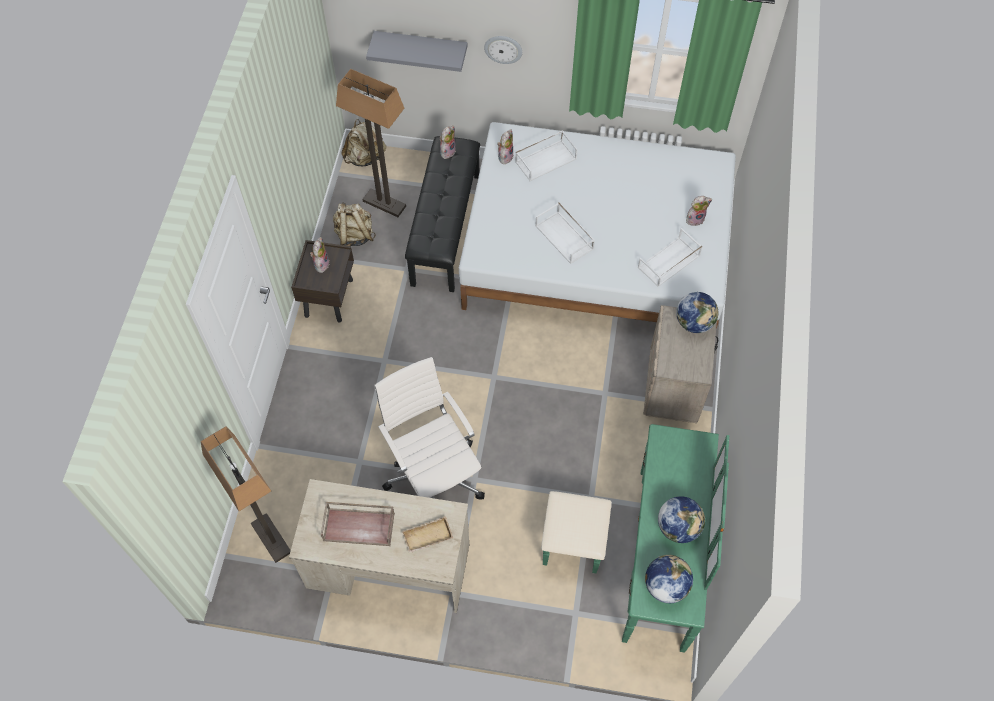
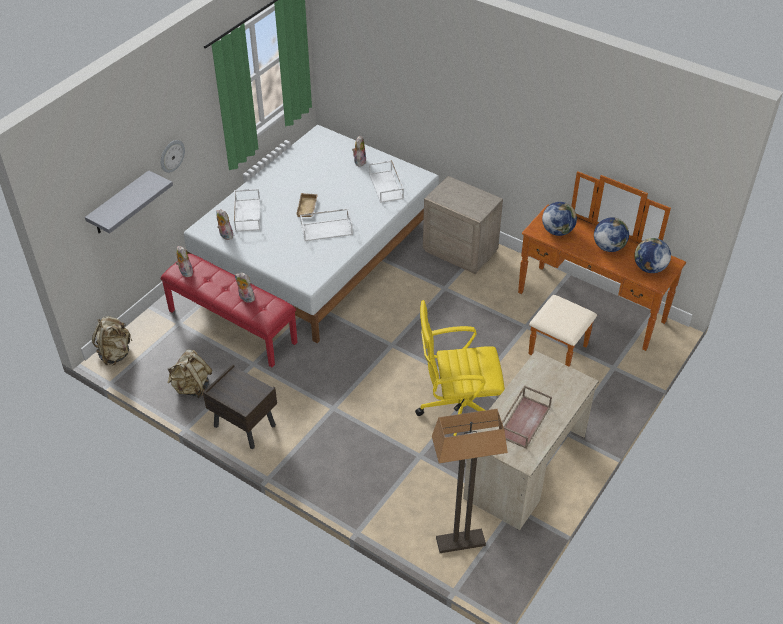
camera: 65 degrees left, 15 degrees down
plush toy [310,237,330,273] -> plush toy moved to [235,273,255,303]
floor lamp [336,69,406,217] -> none
white office chair [374,357,485,500] -> yellow office chair [415,300,505,436]
beige tray [402,516,453,553] -> beige tray moved to [296,193,318,217]
black bench [405,136,480,292] -> red bench [161,254,297,367]
green dresser [541,424,729,653] -> brown dresser [518,171,686,367]
globe [676,292,719,334] -> globe moved to [542,202,577,236]

